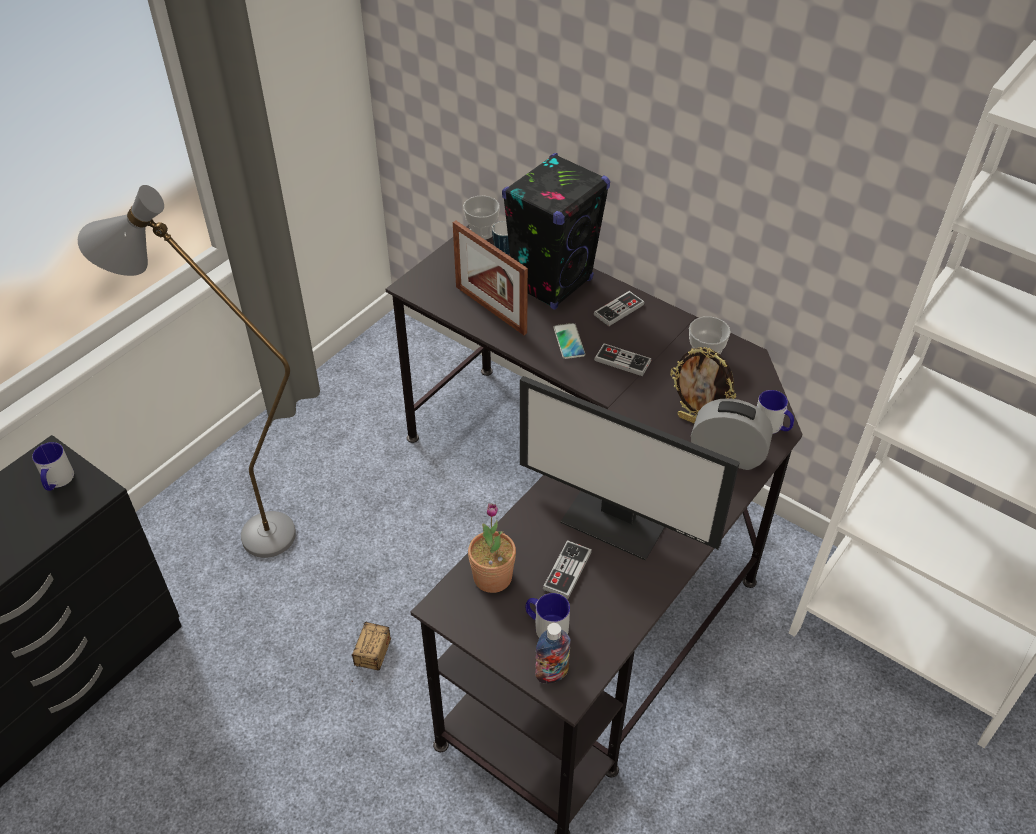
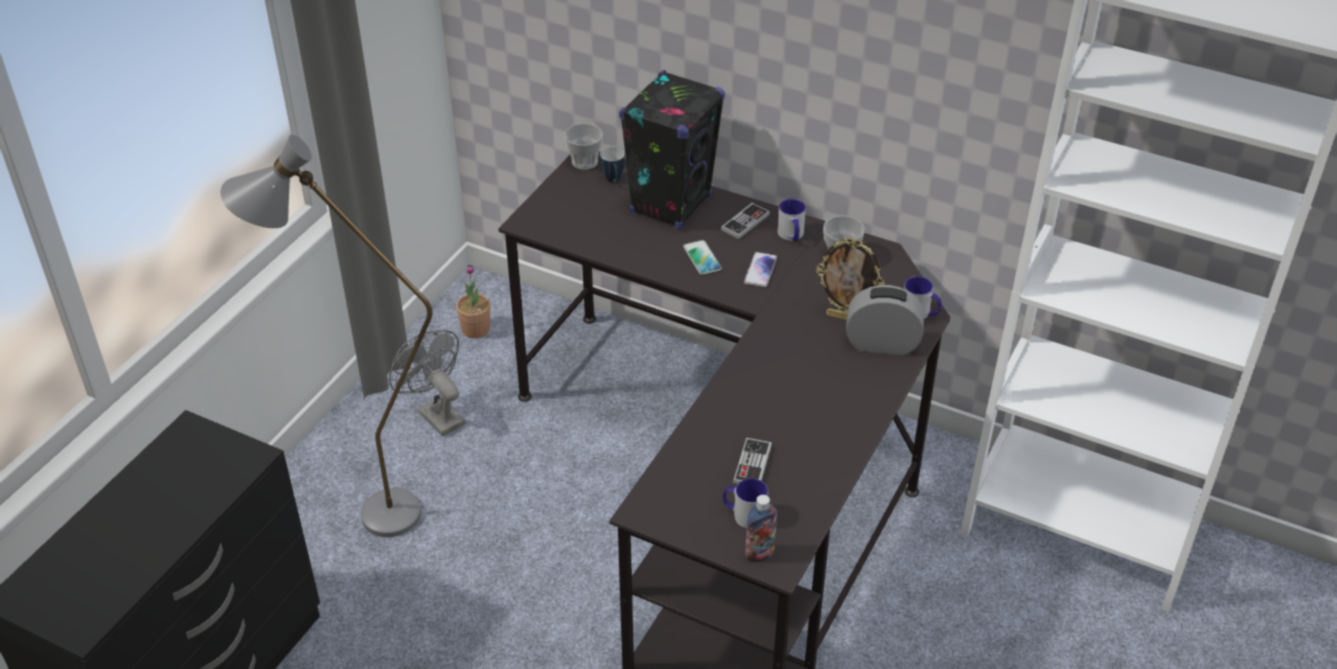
camera: 10 degrees left, 5 degrees down
mug [32,442,74,491] -> mug moved to [777,199,806,241]
storage box [352,621,391,671] -> none
picture frame [453,221,528,335] -> none
potted plant [468,503,516,593] -> potted plant moved to [456,264,490,338]
monitor [520,376,740,561] -> none
game controller [594,343,651,376] -> phone [744,252,777,287]
none -> grey fan [389,330,465,436]

